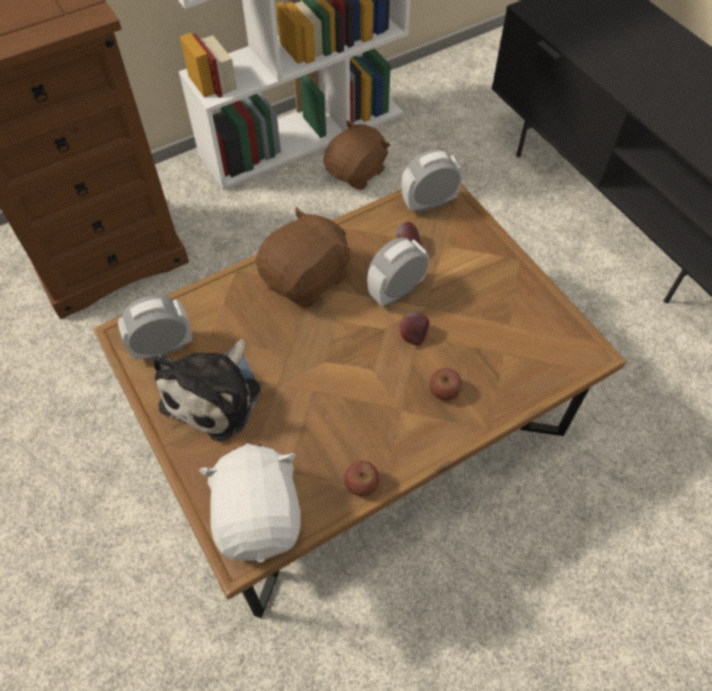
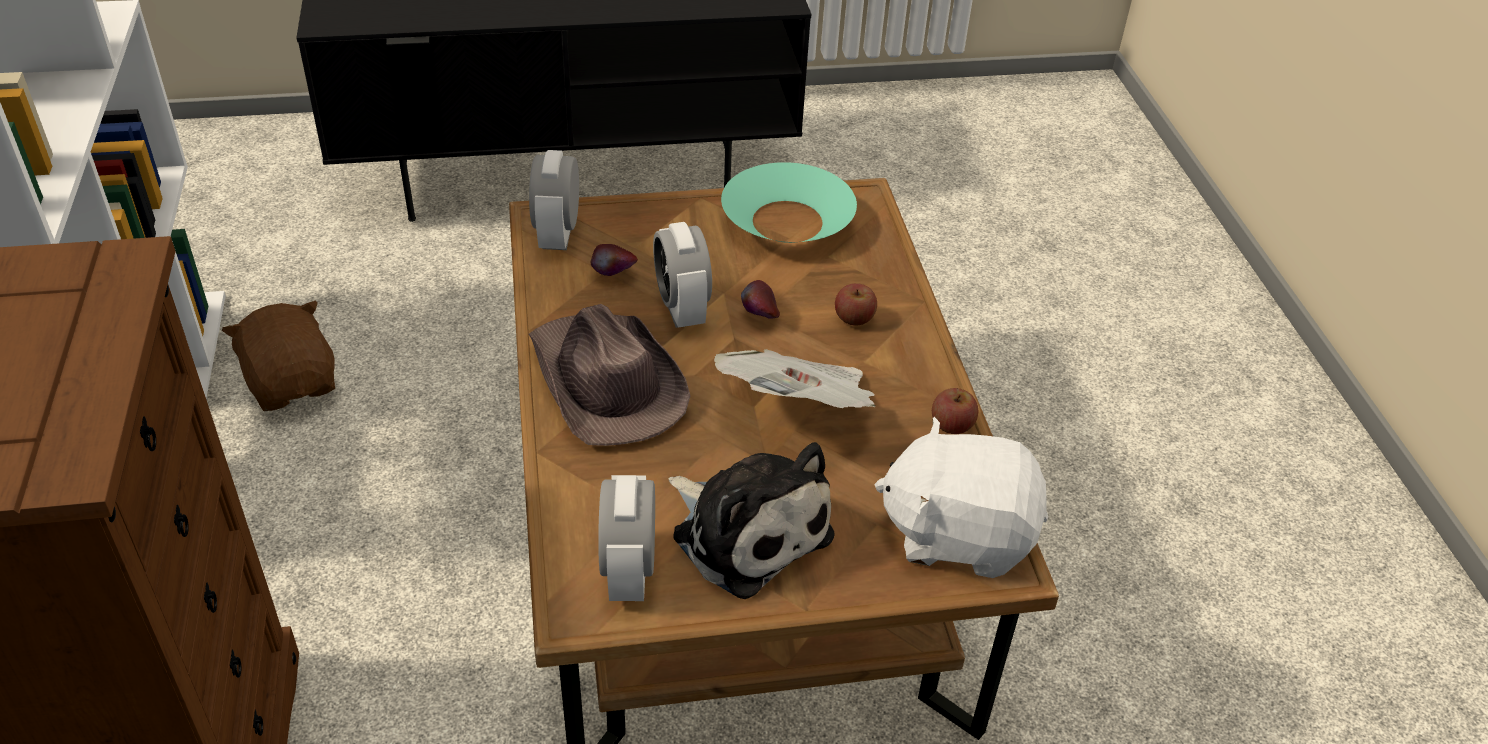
camera: 70 degrees left, 15 degrees down
brown plush toy [256,207,351,307] -> brown hat [529,304,690,446]
none -> newspaper [714,349,876,408]
none -> turquoise bowl [721,162,857,243]

